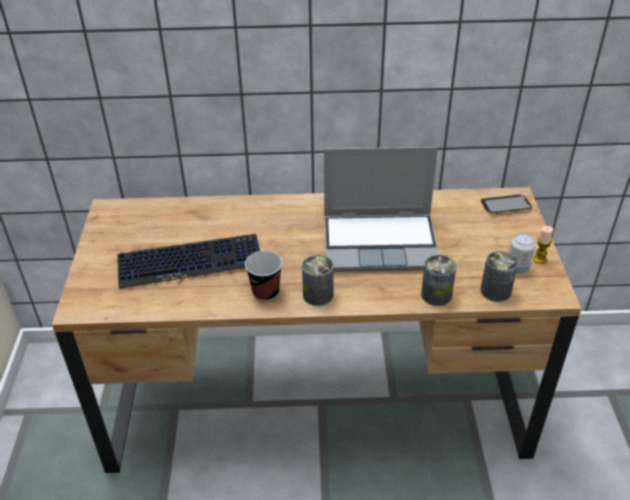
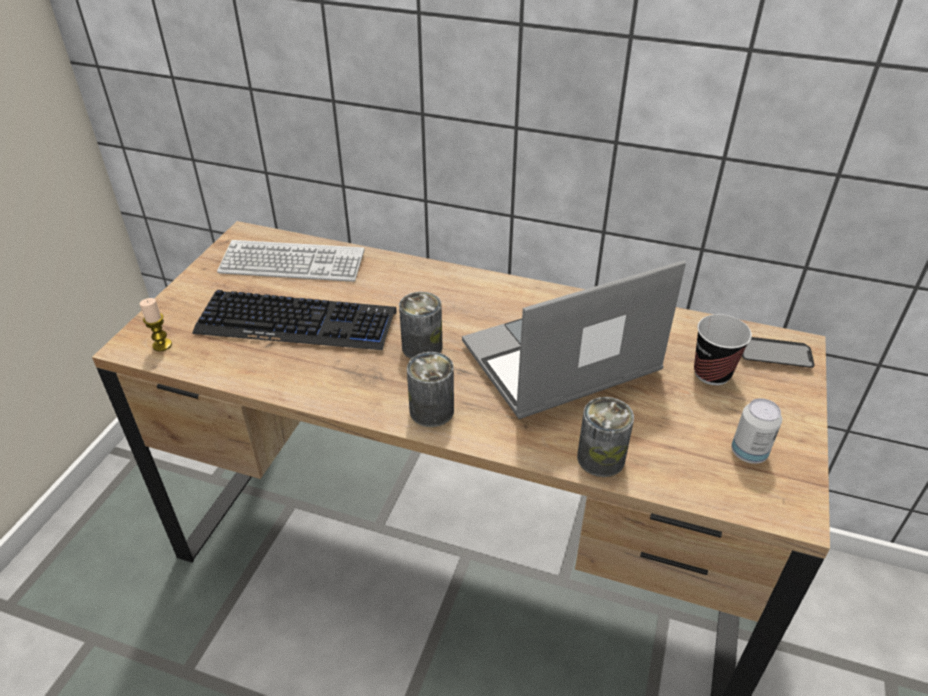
camera: 20 degrees right, 0 degrees up
cup [245,251,282,301] -> cup moved to [694,314,752,385]
laptop [324,147,439,272] -> laptop turned 135 degrees clockwise [462,260,686,419]
can [480,251,518,302] -> can moved to [399,292,443,359]
candle [533,226,553,264] -> candle moved to [140,298,172,351]
none -> keyboard [217,240,365,282]

